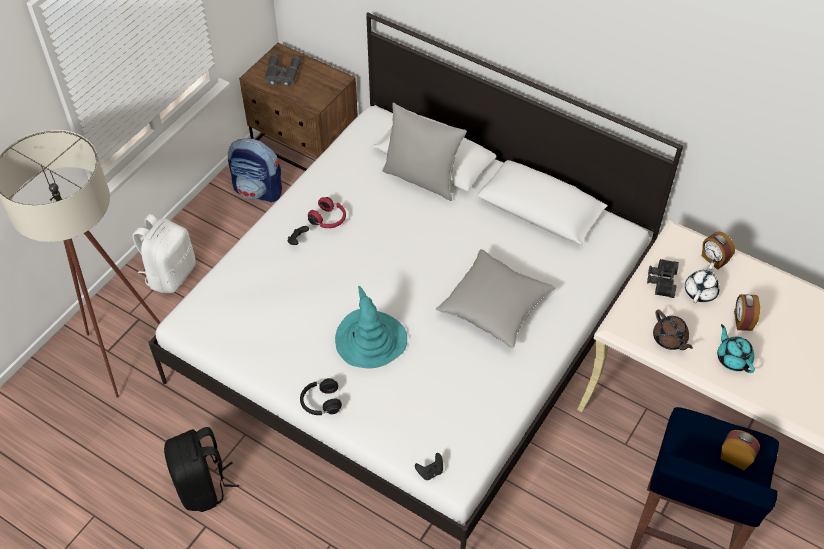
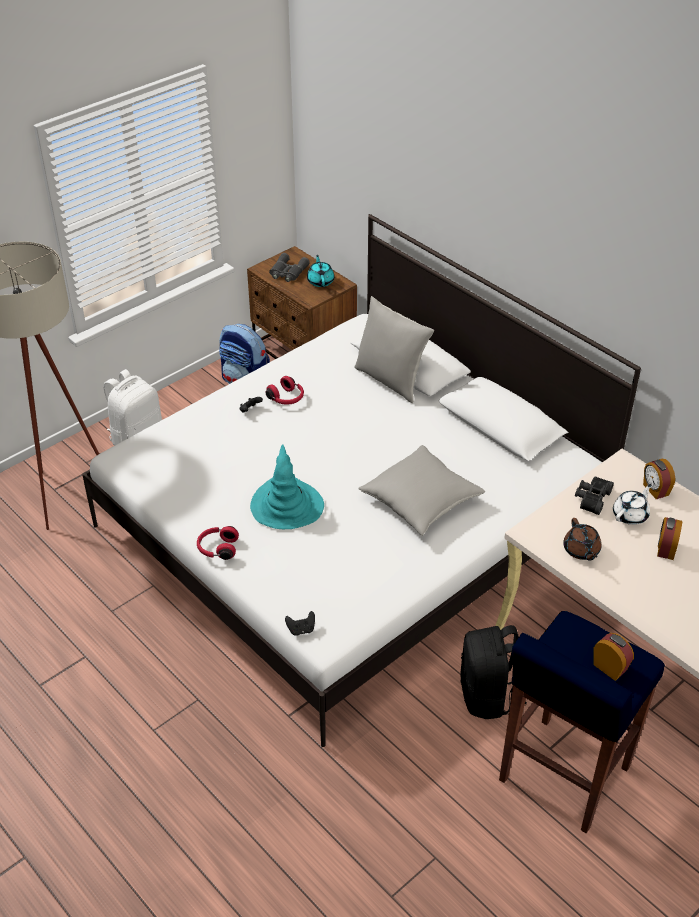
camera: 15 degrees right, 10 degrees down
black backpack [164,427,239,512] -> black backpack moved to [461,625,527,719]
black headphones [300,378,342,415] -> red headphones [197,526,239,560]
turquoise teapot [717,324,755,373] -> turquoise teapot moved to [307,255,335,287]

